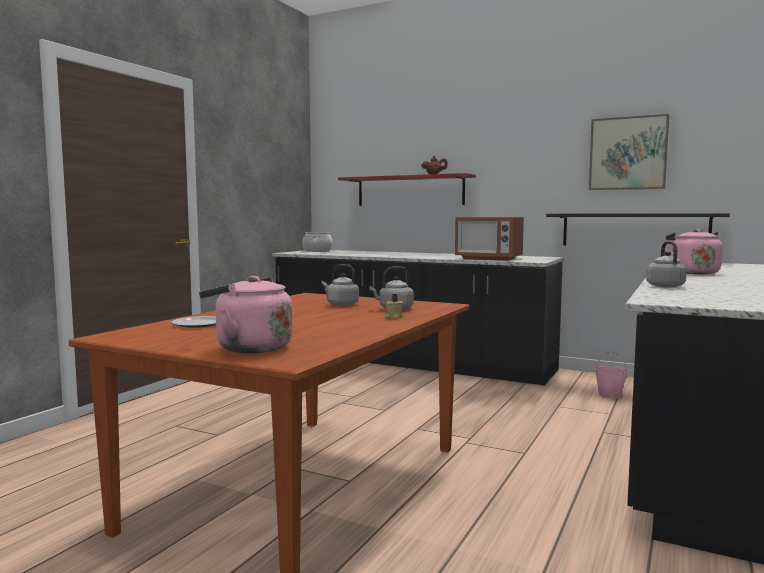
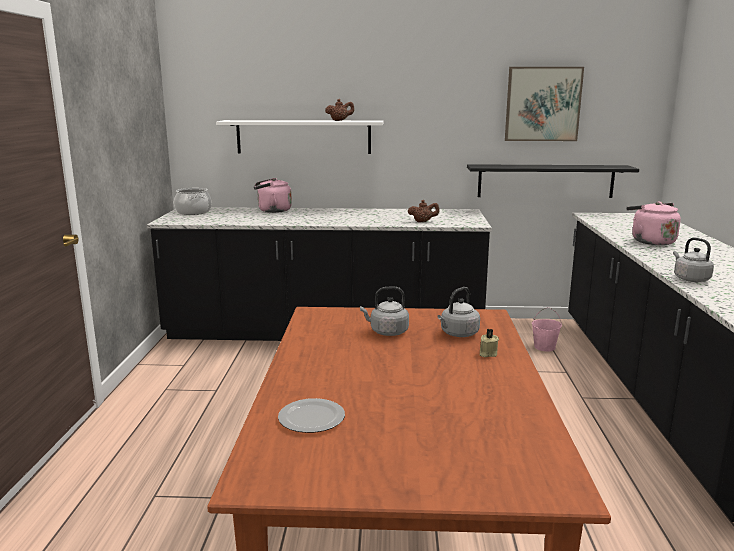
camera: 25 degrees left, 10 degrees up
pink kettle [199,276,293,353] -> pink kettle moved to [254,178,292,213]
red shelf [338,173,476,206] -> white shelf [216,120,383,154]
microwave [455,217,524,261] -> brown teapot [408,200,440,222]

